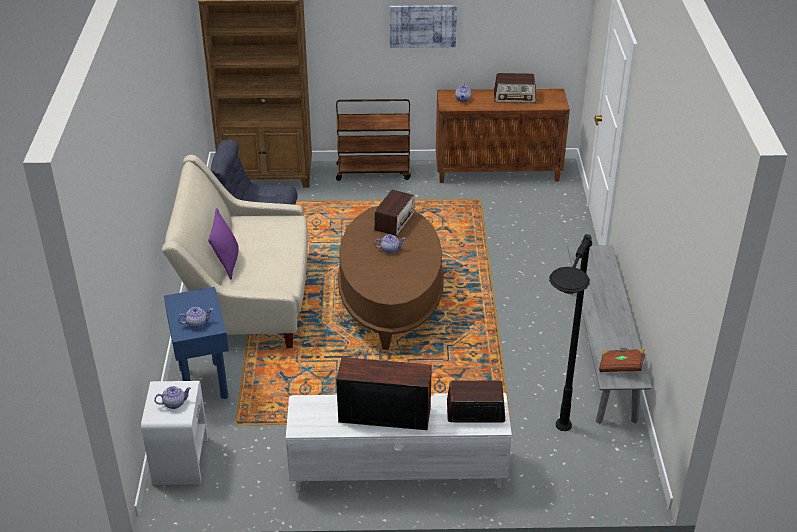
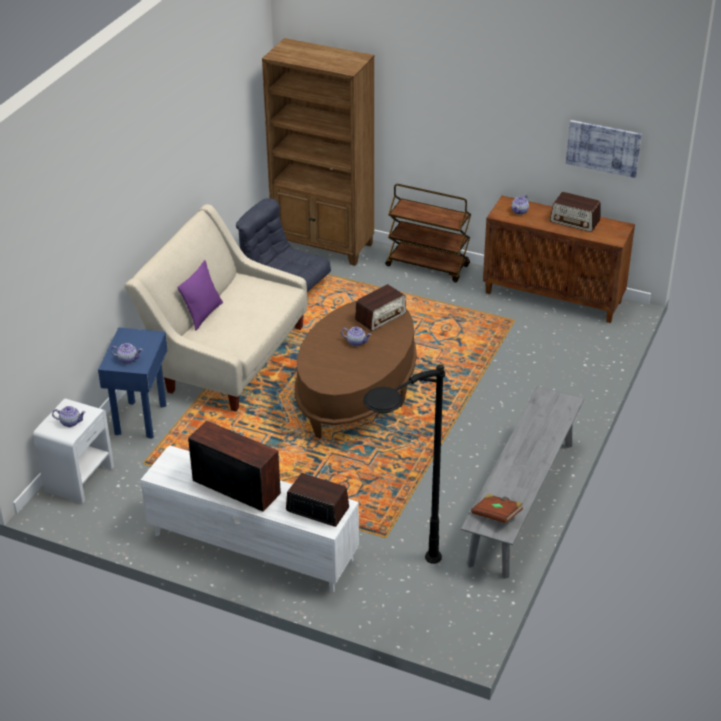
camera: 25 degrees right, 0 degrees up
picture [390,5,457,48] -> picture moved to [566,120,642,178]

